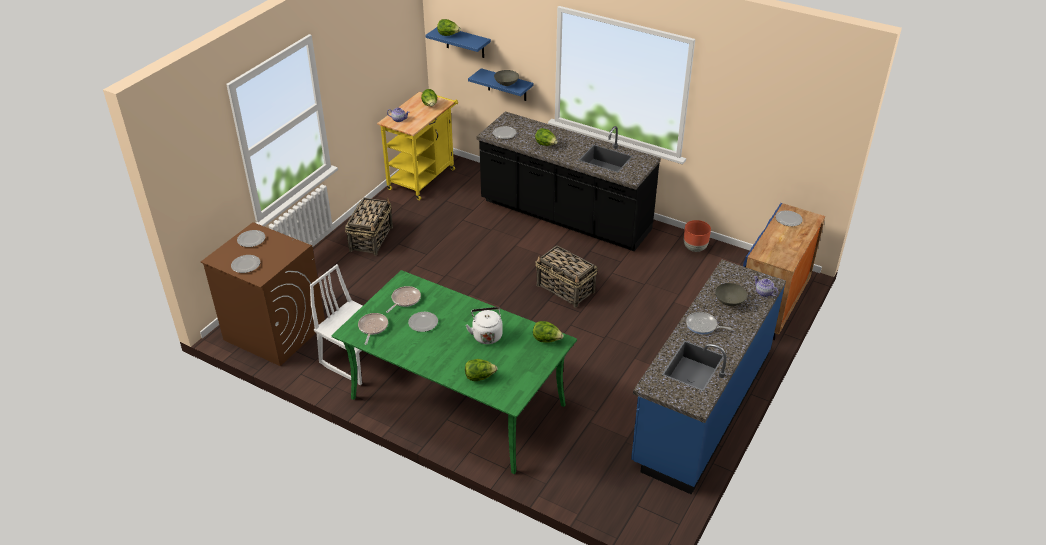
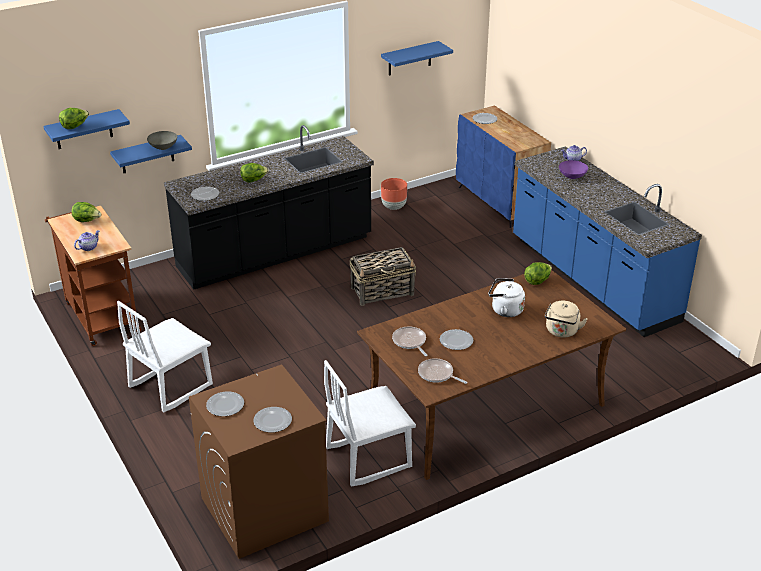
camera: 60 degrees left, 5 degrees down
green dining table [331,270,577,474] -> brown dining table [357,270,626,480]
basket [345,197,393,255] -> white chair [117,301,213,412]
yellow cart [377,92,458,200] -> brown cart [45,206,141,346]
lettuce [465,359,498,381] -> beige kettle [545,301,588,338]
frying pan [686,312,733,334] -> none
grey bowl [715,283,747,306] -> purple bowl [559,160,588,179]
none -> blue shelf [381,41,453,75]

